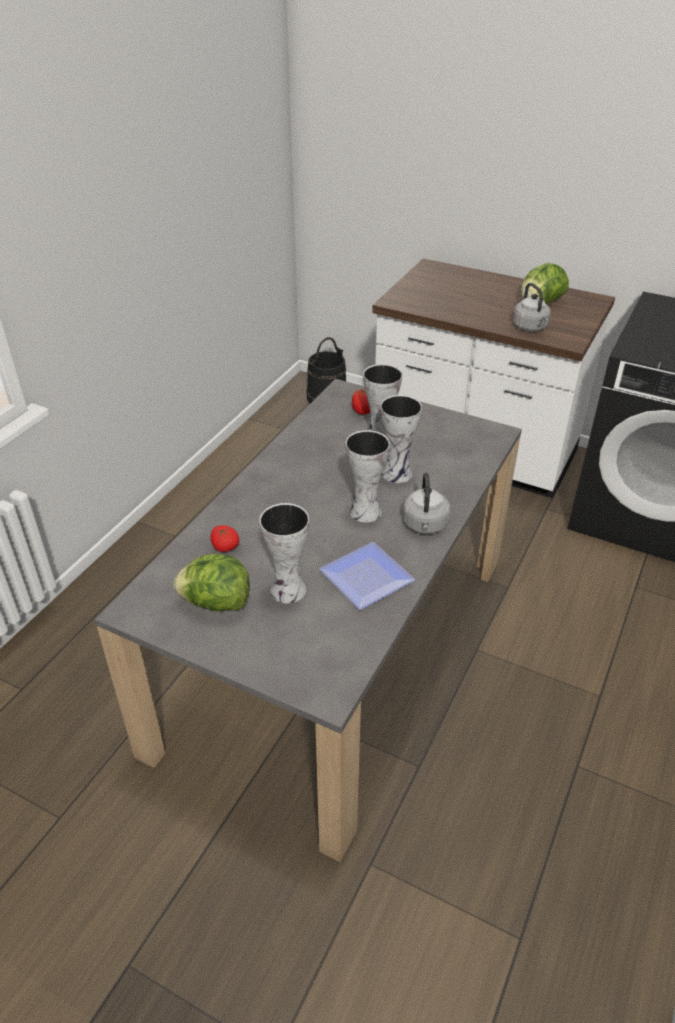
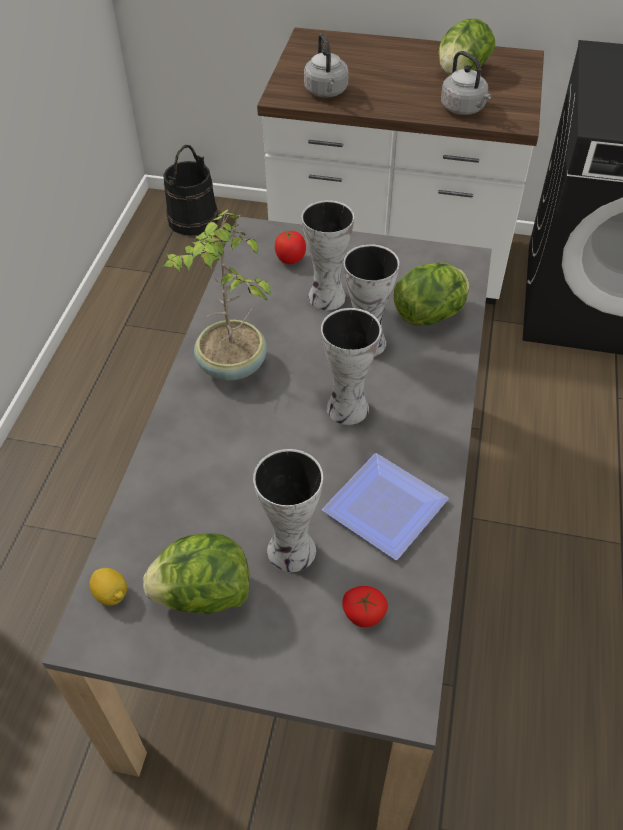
camera: 15 degrees left, 10 degrees up
tomato [210,525,239,552] -> tomato moved to [342,586,388,627]
grey kettle [403,472,450,534] -> grey kettle moved to [304,33,349,98]
none -> lemon [89,568,127,606]
none -> potted plant [163,210,271,381]
none -> lettuce [394,263,469,326]

